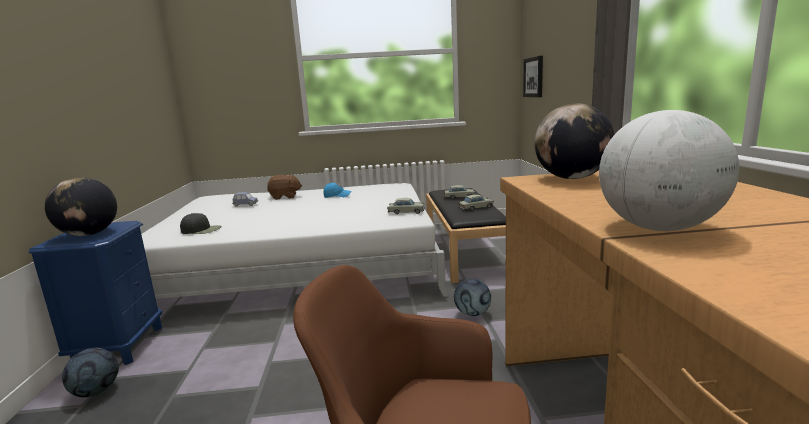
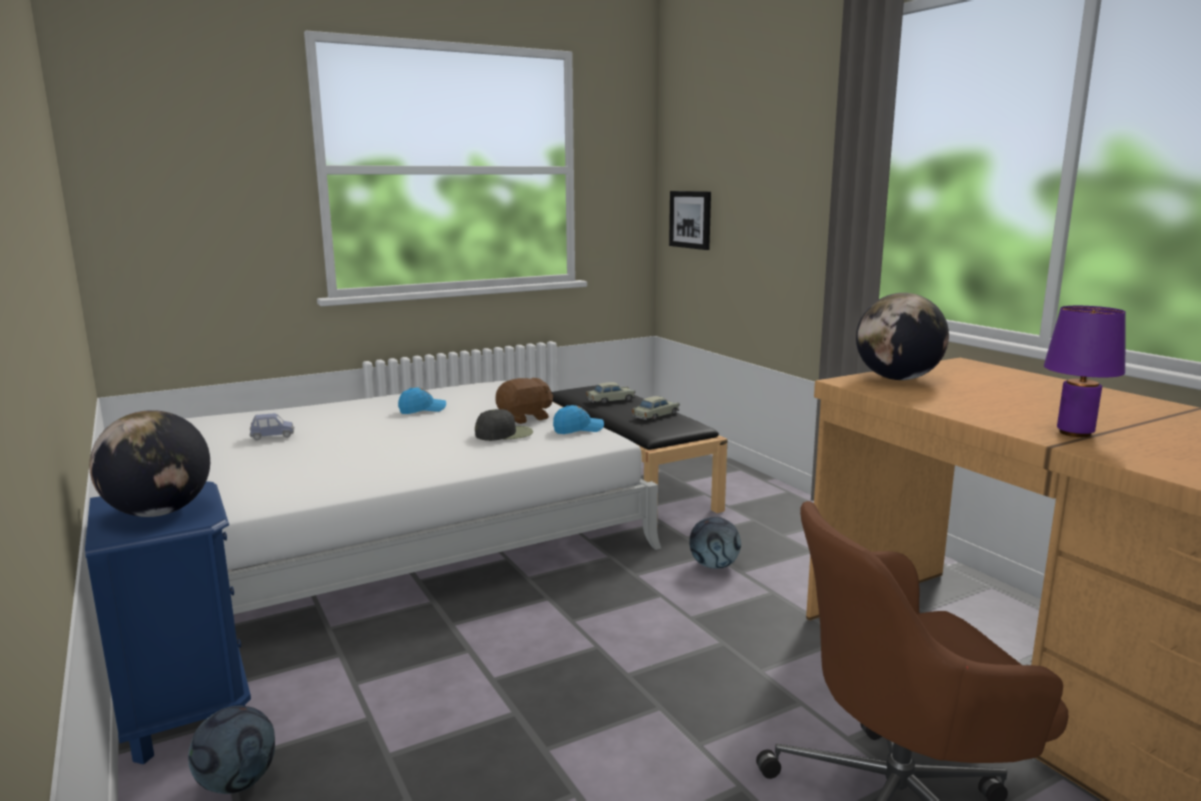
camera: 25 degrees left, 0 degrees up
black cap [180,213,222,234] -> black cap moved to [475,409,533,441]
brown plush toy [267,175,302,200] -> brown plush toy moved to [495,378,553,424]
beige toy car [387,198,425,214] -> blue cap [553,405,604,434]
globe [599,110,739,231] -> purple table lamp [1044,306,1126,437]

